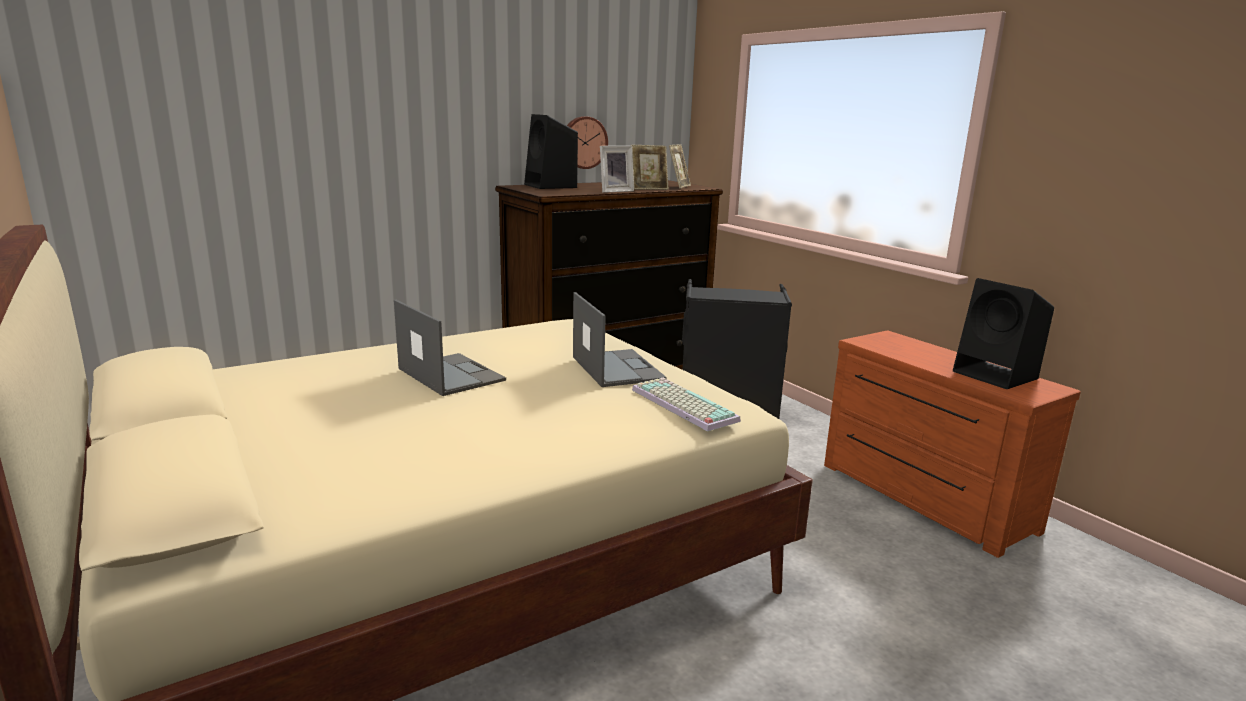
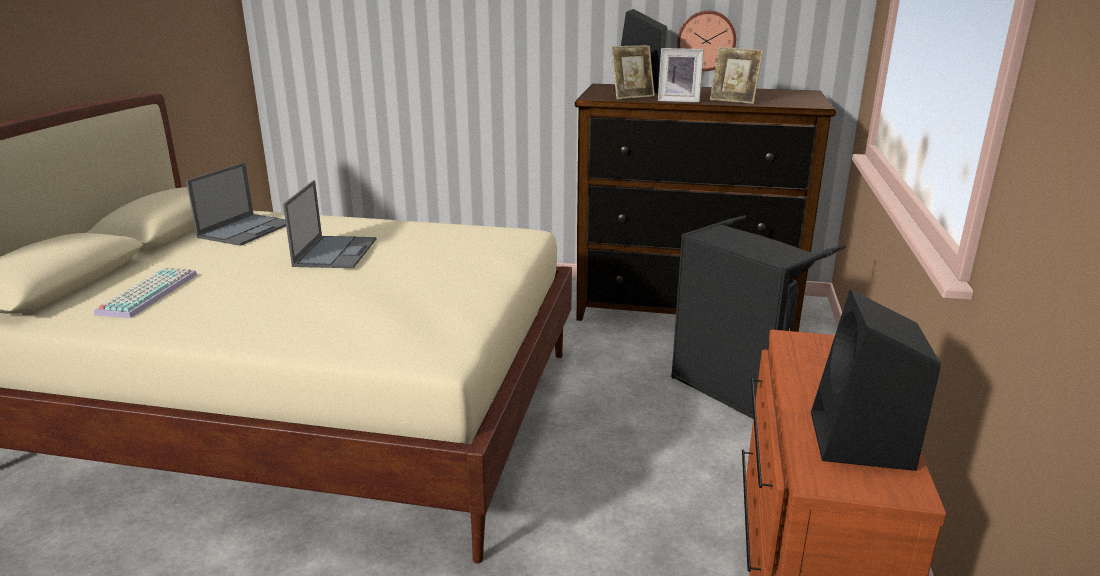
camera: 45 degrees right, 5 degrees up
laptop [573,292,667,387] -> laptop moved to [186,163,286,246]
keyboard [632,378,741,431] -> keyboard moved to [94,267,197,318]
picture frame [669,144,691,188] -> picture frame moved to [611,45,655,99]

